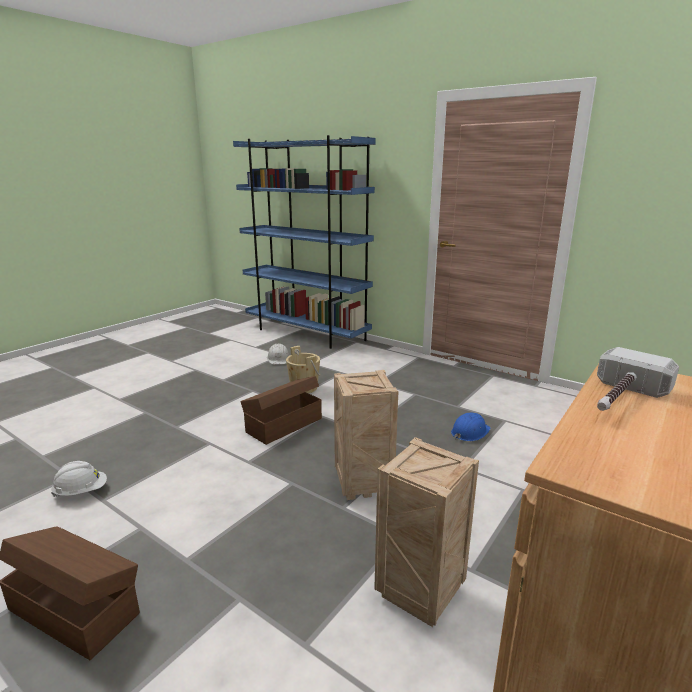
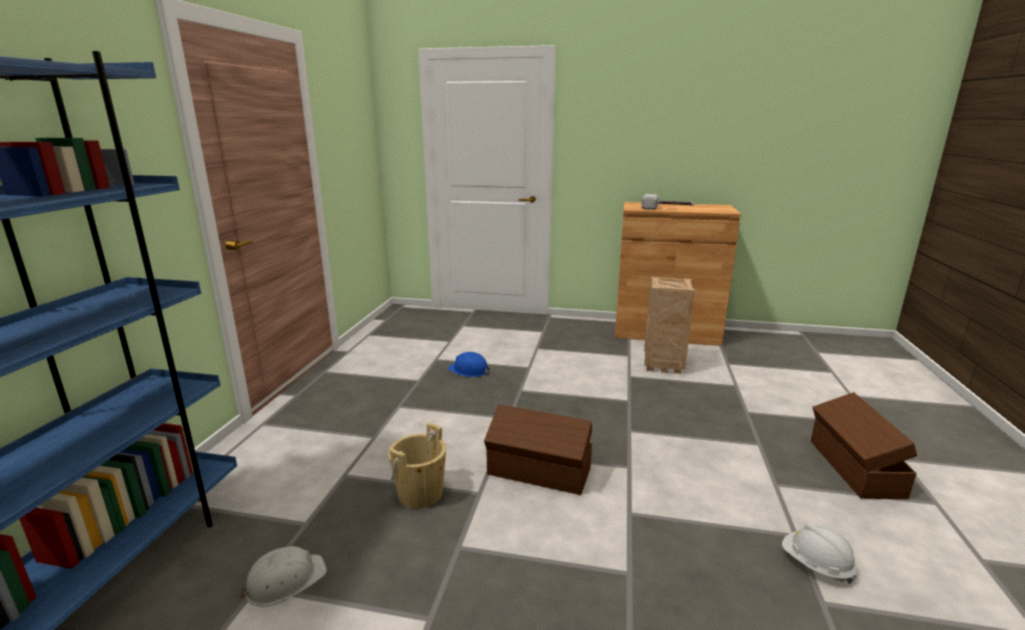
camera: 115 degrees left, 0 degrees up
crate [334,370,398,500] -> none

